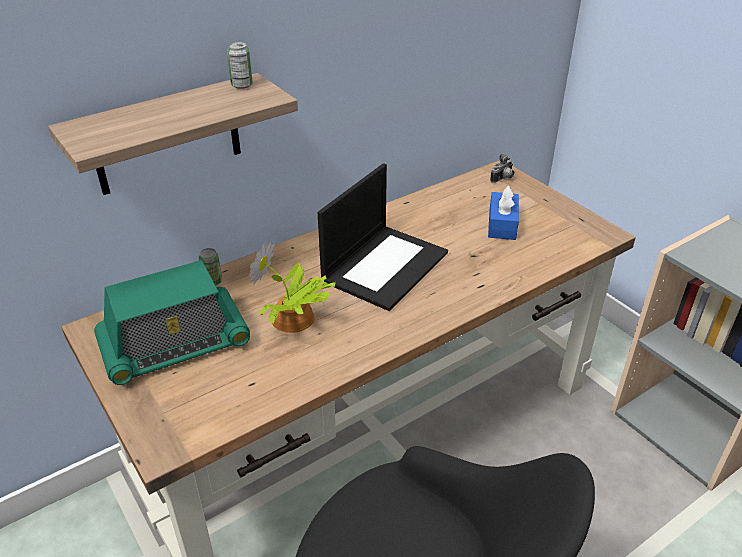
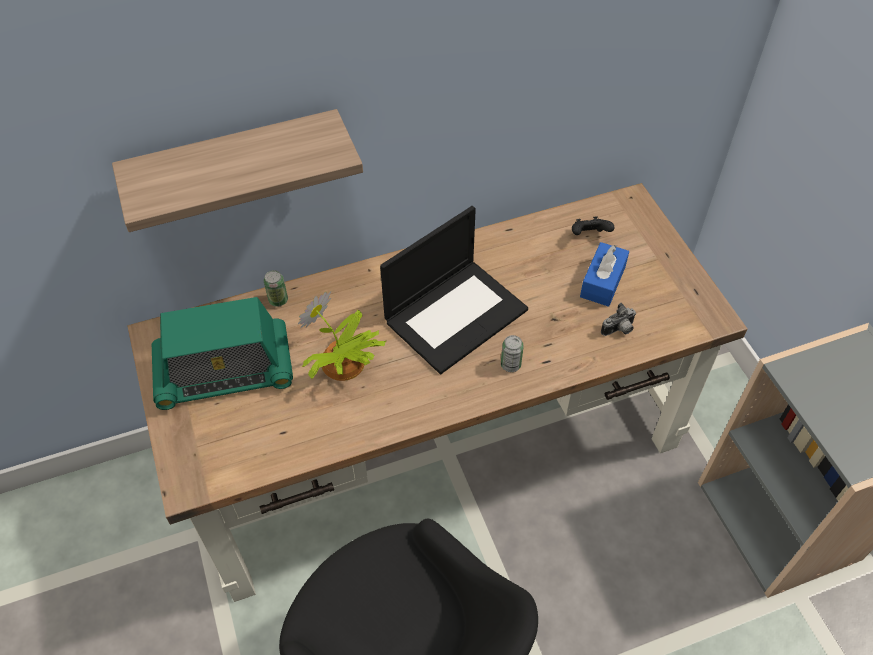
camera: 15 degrees right, 15 degrees up
can [227,42,253,89] -> can moved to [501,335,524,372]
camera [490,154,514,183] -> camera moved to [601,303,636,336]
none -> black game controller [572,216,614,235]

